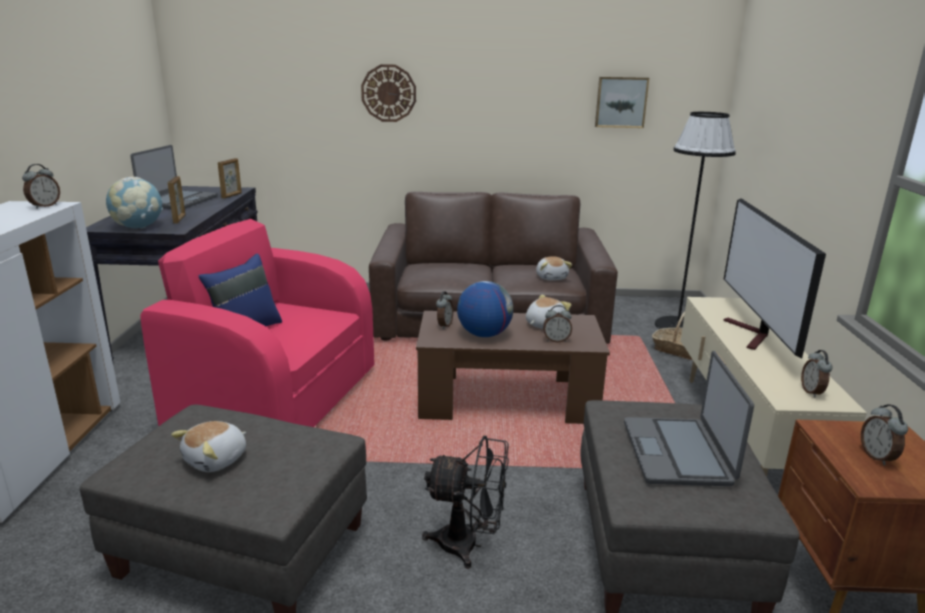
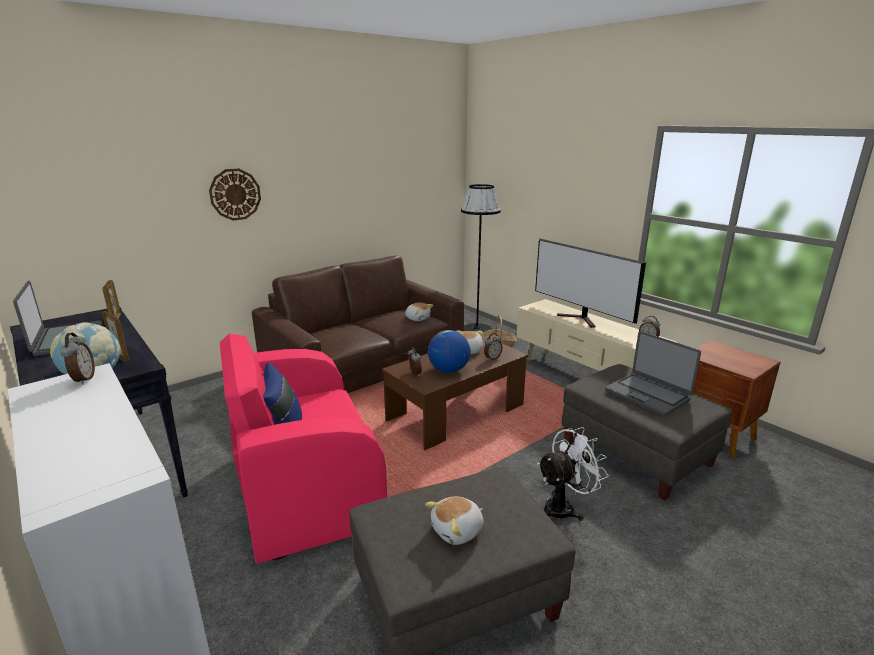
camera: 40 degrees left, 0 degrees up
plush toy [171,421,246,472] -> plush toy turned 60 degrees clockwise [425,497,483,545]
black fan [422,436,509,569] -> white fan [537,427,609,521]
picture [595,77,649,128] -> none
alarm clock [861,405,908,466] -> none

